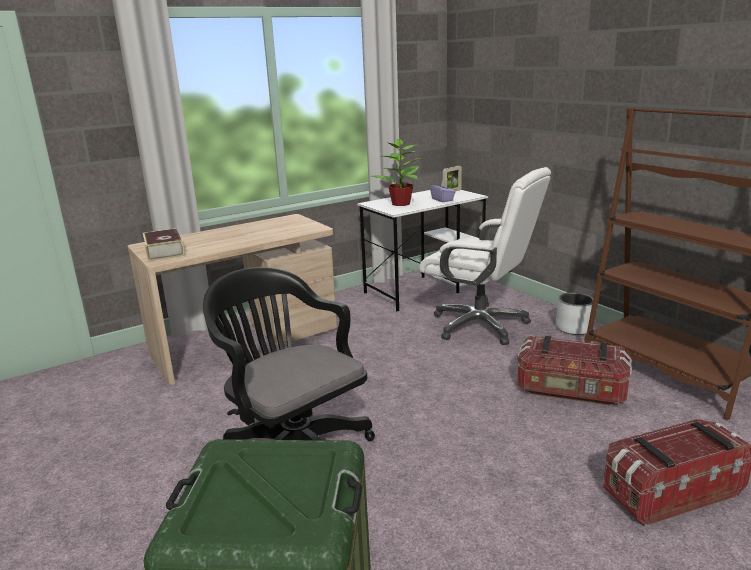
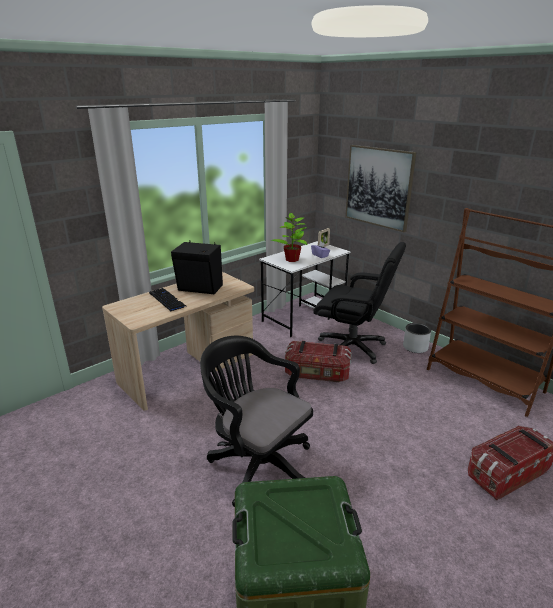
camera: 10 degrees left, 5 degrees up
book [143,228,184,261] -> none
white office chair [419,167,551,345] -> black office chair [313,242,406,364]
storage box [517,336,632,406] -> storage box moved to [285,341,352,382]
none -> keyboard [149,288,186,311]
none -> black speaker [171,240,223,294]
none -> picture [345,145,416,232]

